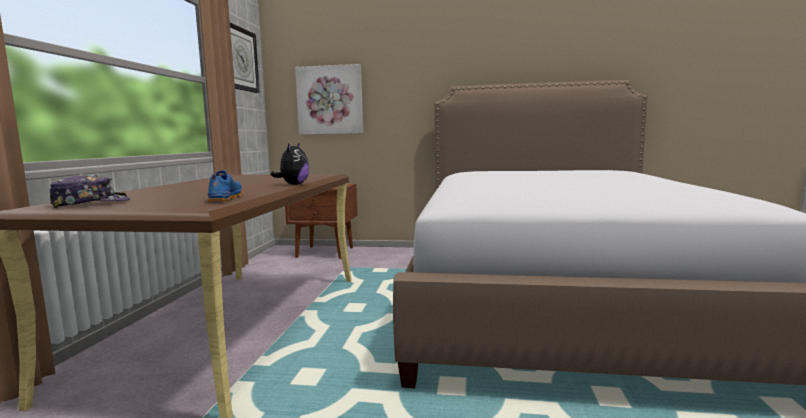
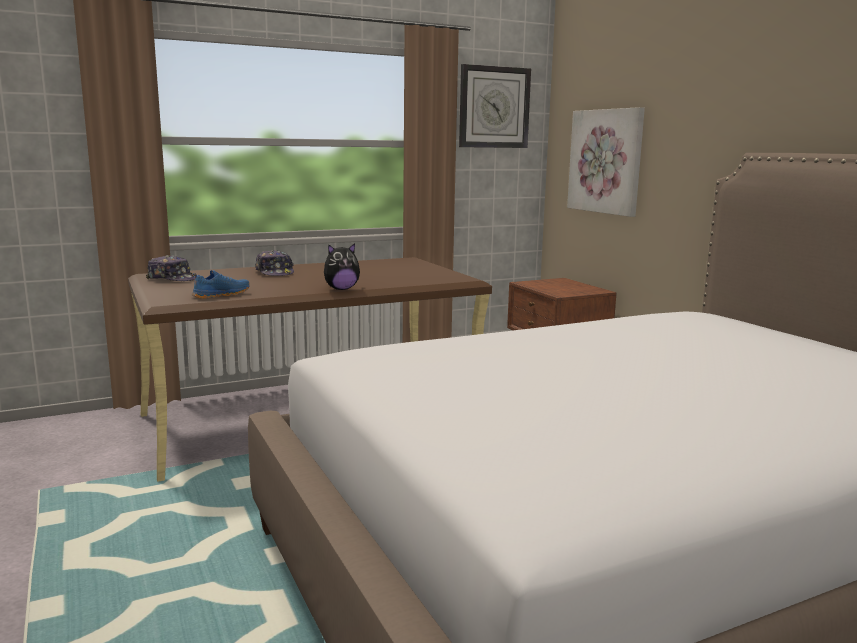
camera: 55 degrees right, 5 degrees up
none -> cap [255,250,294,276]

